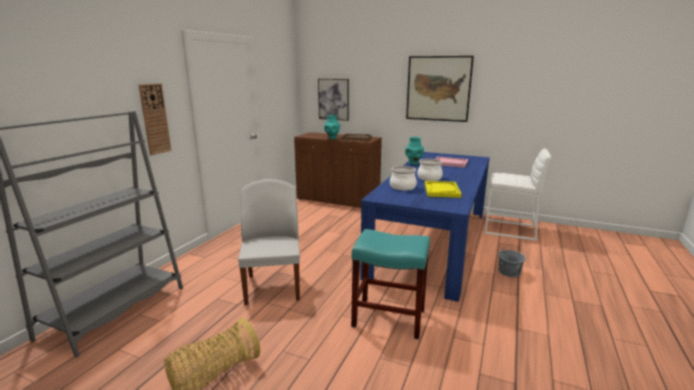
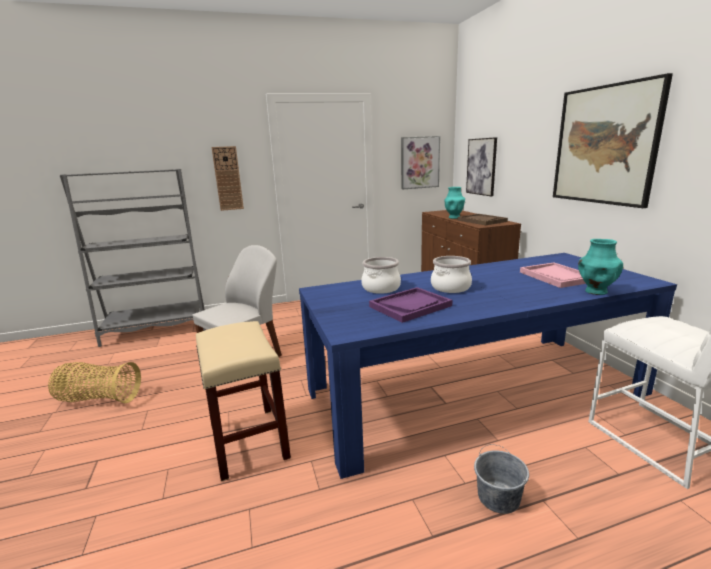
camera: 50 degrees right, 0 degrees up
turquoise stool [351,229,430,340] -> beige stool [196,321,291,482]
turquoise vase [405,137,424,165] -> turquoise vase moved to [578,239,623,295]
yellow tray [425,181,462,198] -> purple tray [369,287,452,323]
none -> picture [401,136,440,189]

